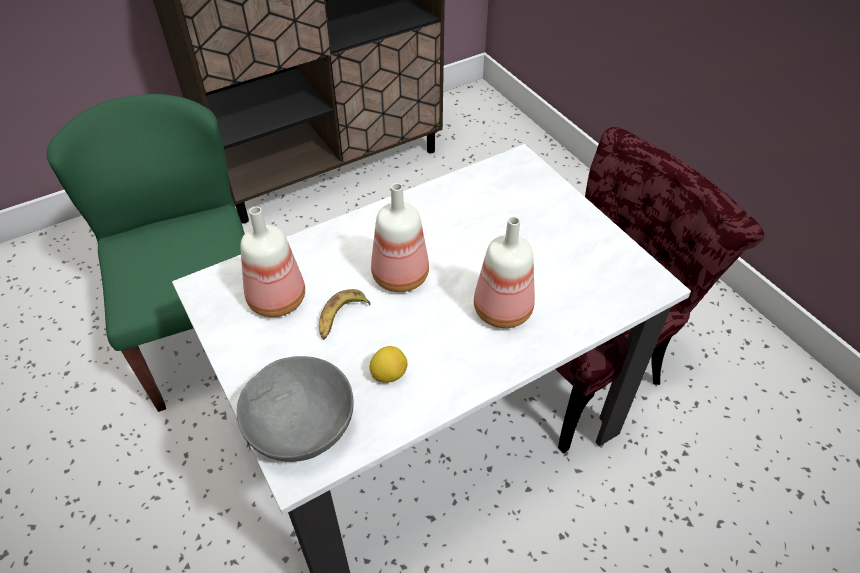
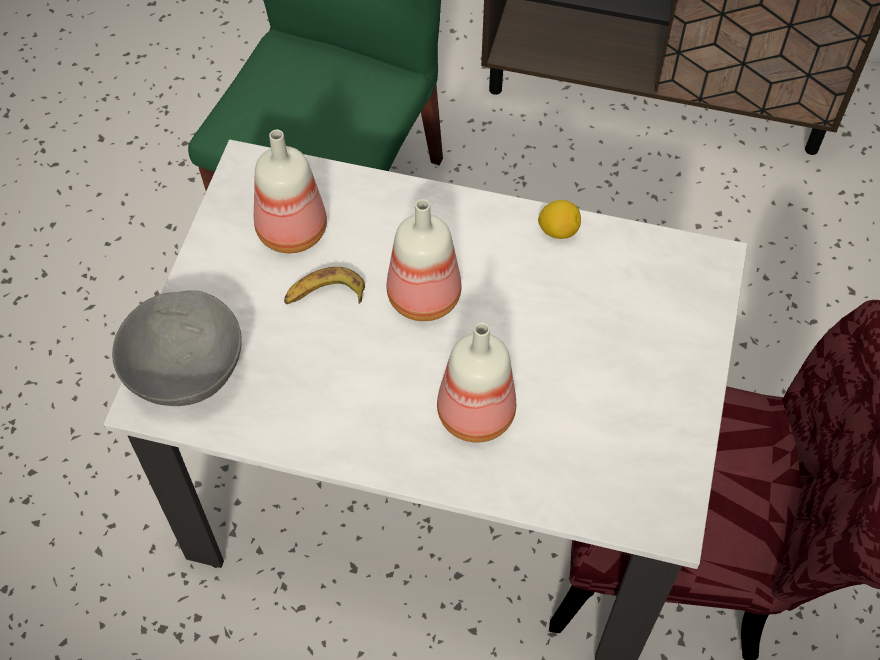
camera: 45 degrees right, 10 degrees up
lemon [369,346,408,383] -> lemon moved to [538,200,581,239]

